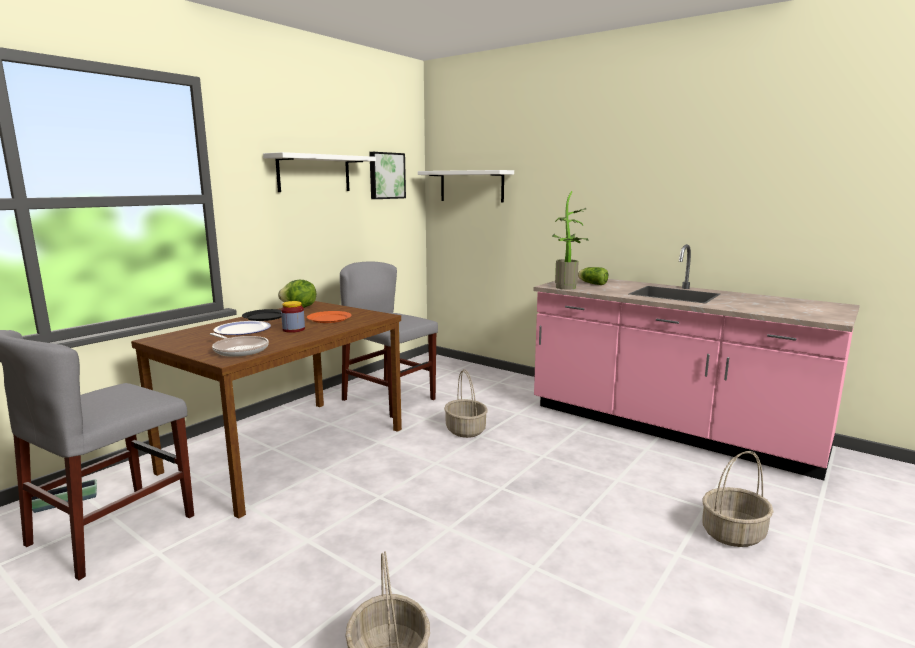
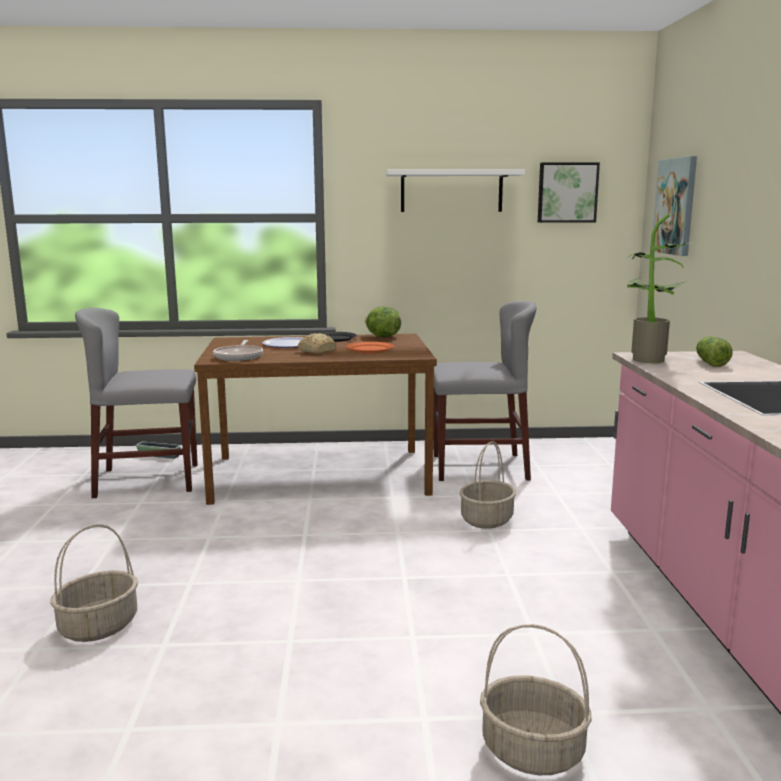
camera: 50 degrees right, 0 degrees up
jar [281,301,305,333] -> bread [298,333,336,354]
grey chair [340,261,438,418] -> grey chair turned 90 degrees clockwise [433,301,537,481]
white shelf [418,170,514,202] -> picture [653,156,697,256]

